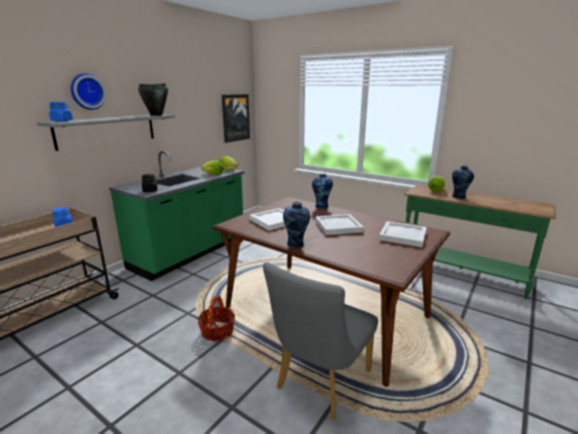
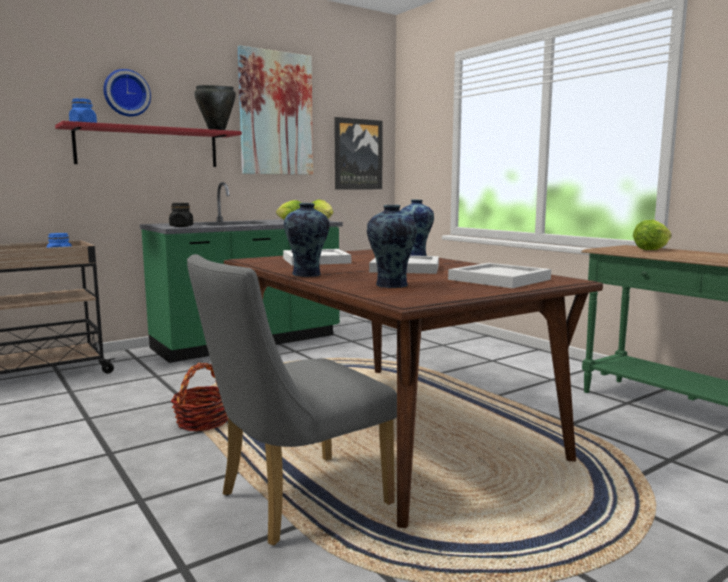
camera: 20 degrees right, 10 degrees down
grey shelf [37,115,175,151] -> red shelf [55,121,242,167]
vase [452,165,474,199] -> vase moved to [367,205,417,288]
none -> picture [238,45,313,175]

